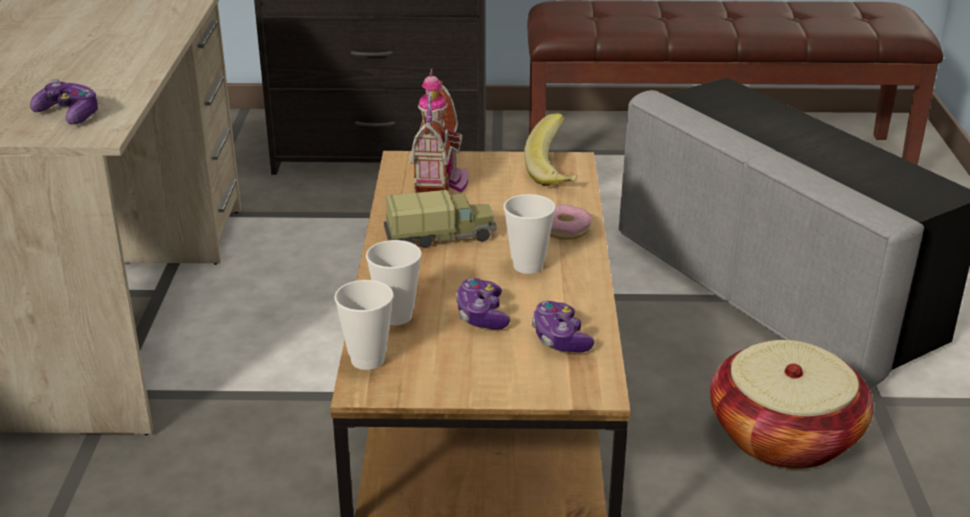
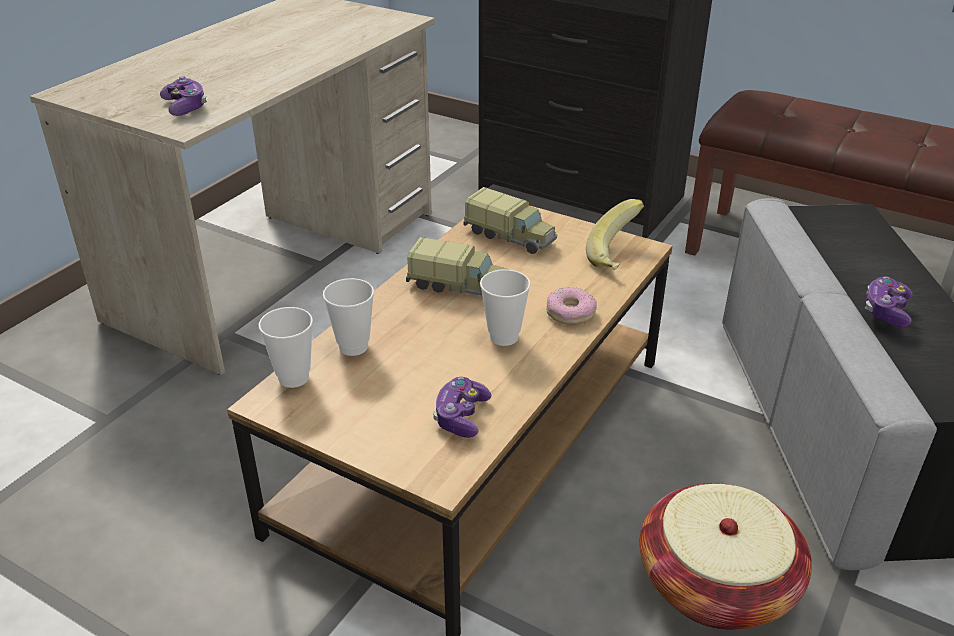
camera: 30 degrees right, 5 degrees up
toy house [410,68,468,193] -> toy truck [463,187,557,254]
game controller [456,278,510,330] -> game controller moved to [865,276,913,327]

